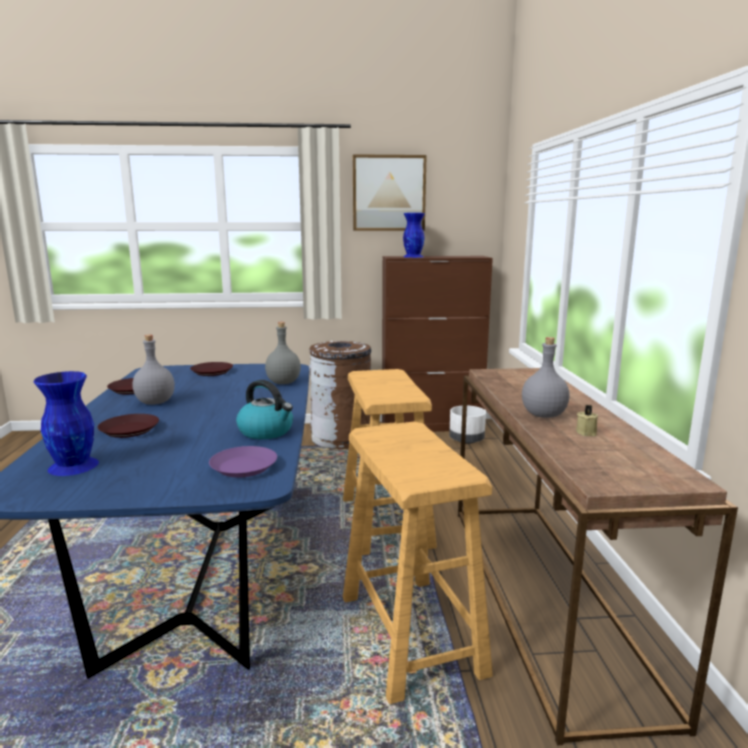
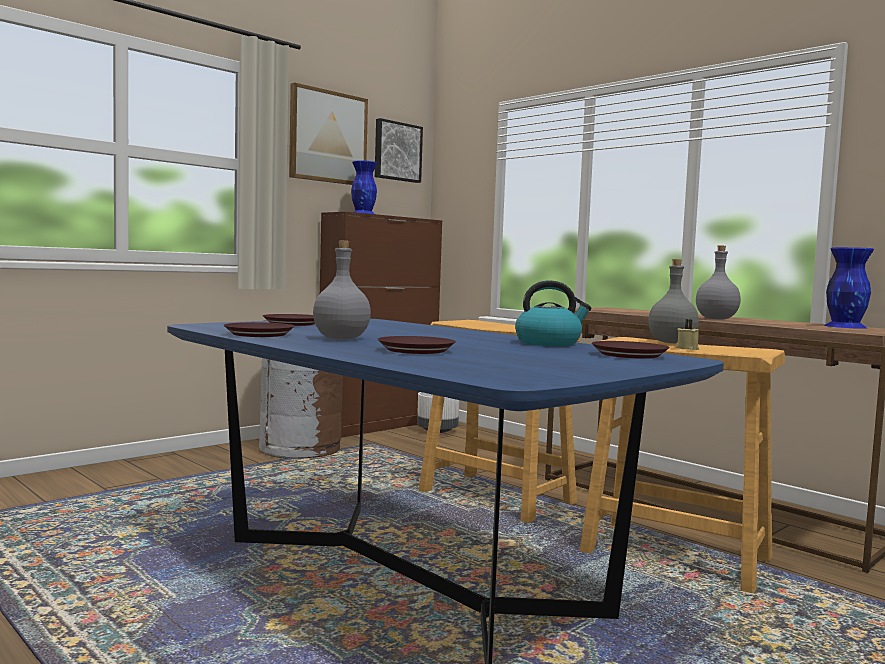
camera: 40 degrees left, 10 degrees down
blue vase [34,371,99,476] -> blue vase moved to [824,247,874,329]
purple plate [209,446,277,477] -> brown plate [592,341,670,359]
grey bottle [265,322,301,384] -> grey bottle moved to [648,259,699,343]
beige candle [576,405,598,436] -> beige candle moved to [675,319,699,350]
none -> picture [375,118,423,183]

